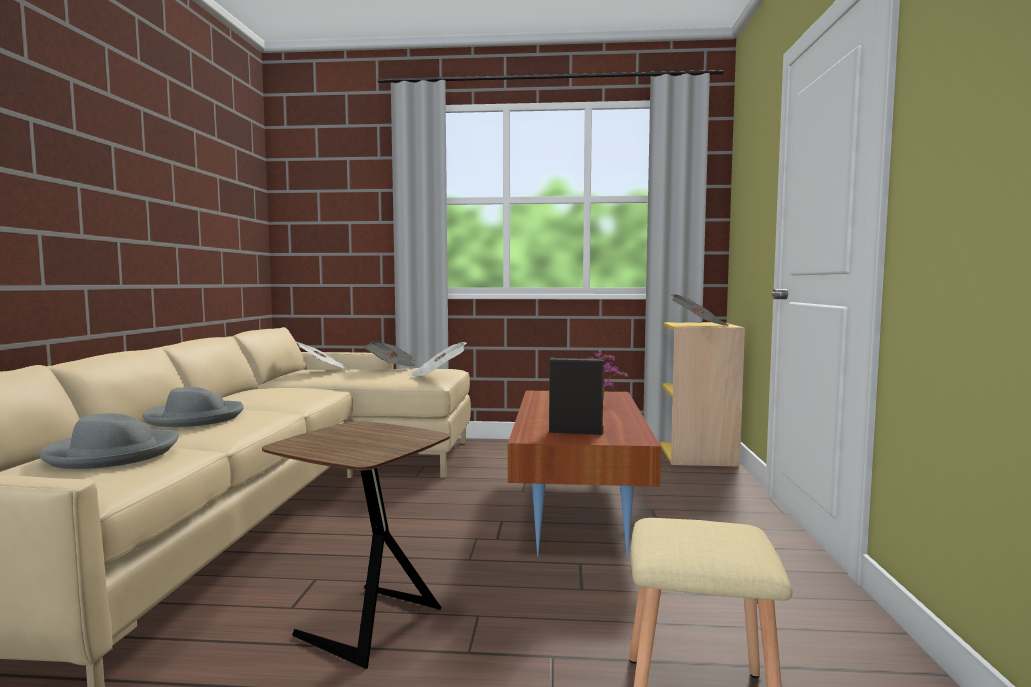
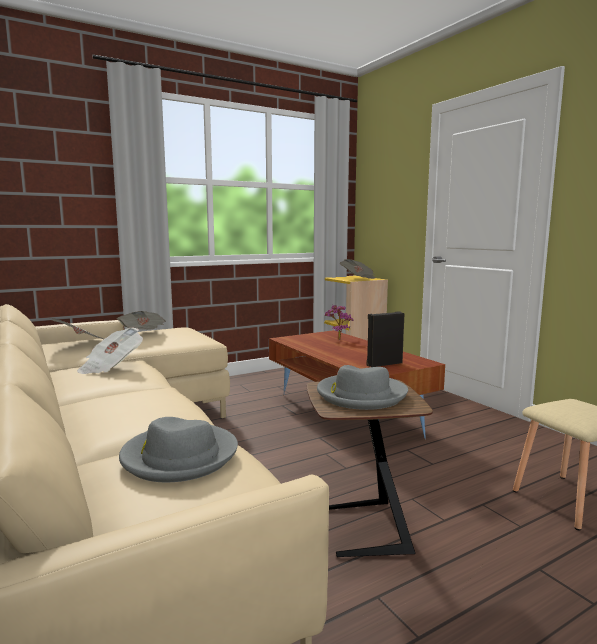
camera: 35 degrees left, 5 degrees up
grey hat [143,387,244,427] -> grey hat moved to [317,365,408,410]
newspaper [409,342,467,376] -> newspaper moved to [77,328,143,374]

